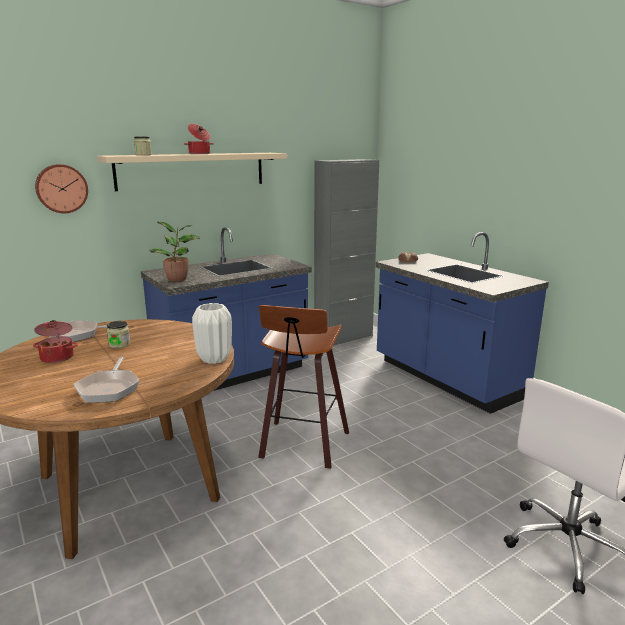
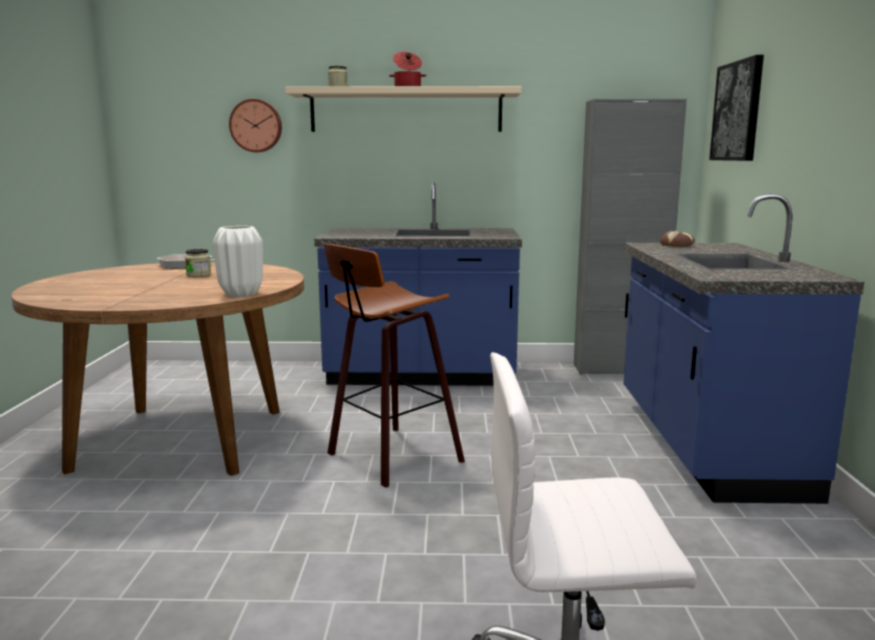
camera: 35 degrees right, 5 degrees down
cooking pot [33,320,78,363] -> none
frying pan [74,357,139,403] -> none
potted plant [149,221,200,282] -> none
none -> picture [709,55,764,161]

